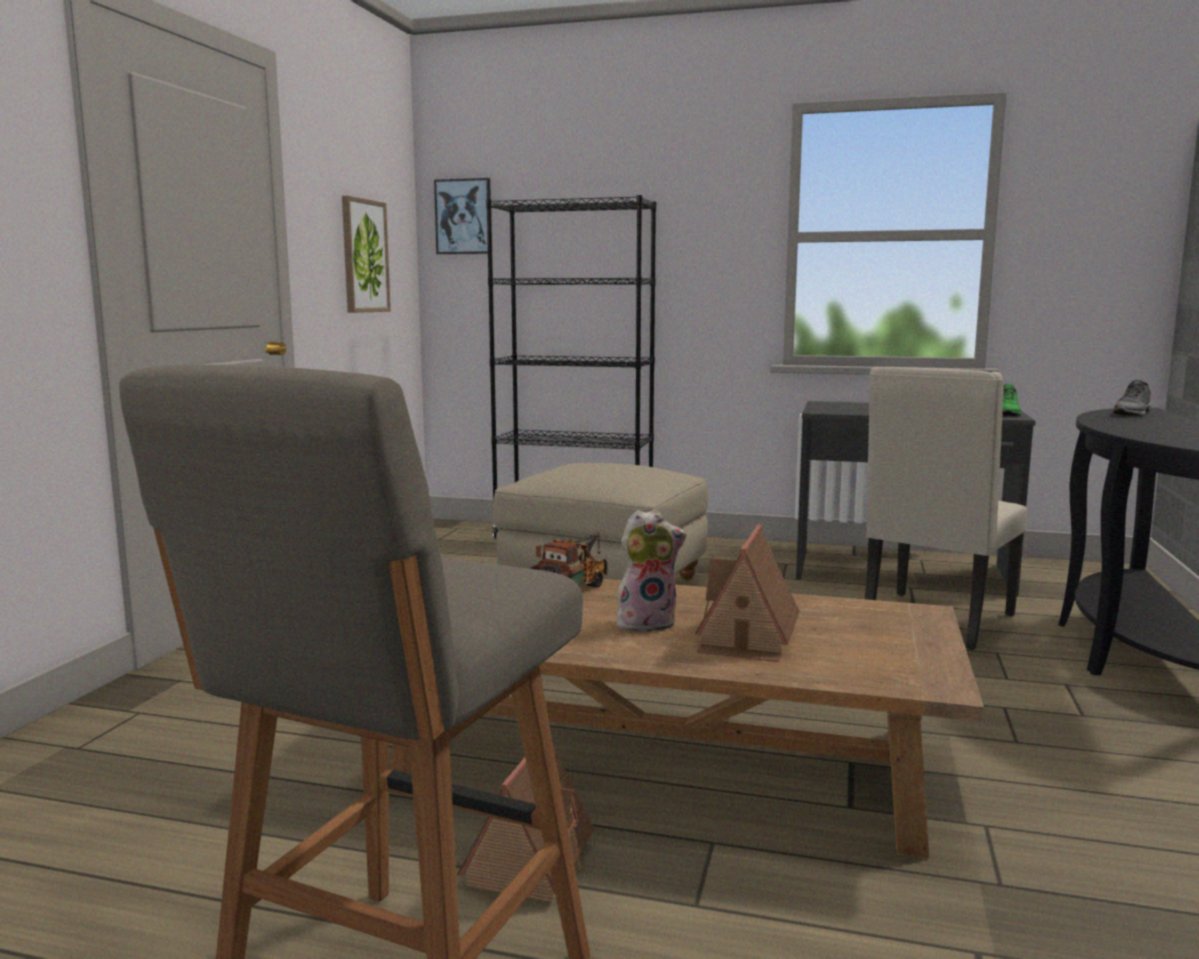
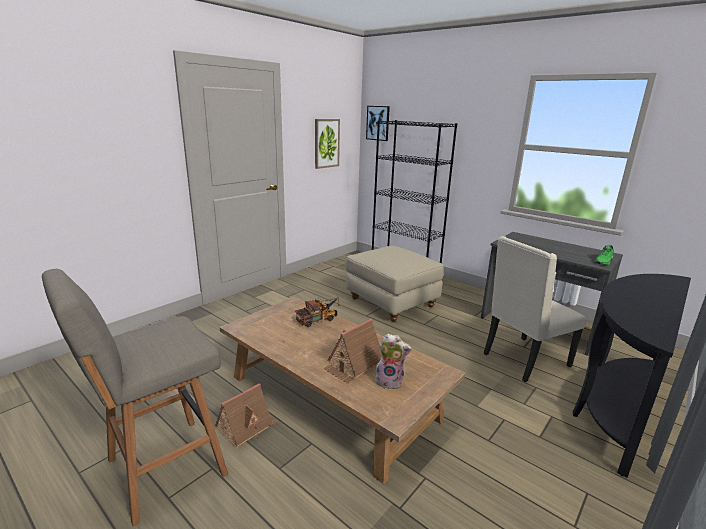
camera: 25 degrees right, 10 degrees up
plush toy [617,510,687,632] -> plush toy moved to [375,333,412,390]
grey shoe [1113,380,1151,416] -> none

